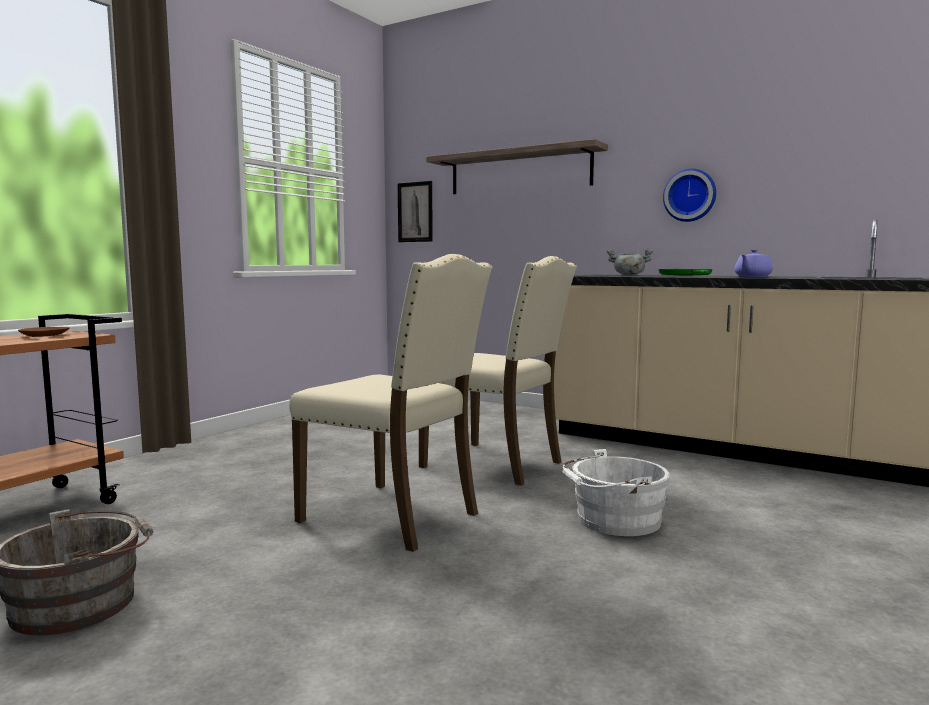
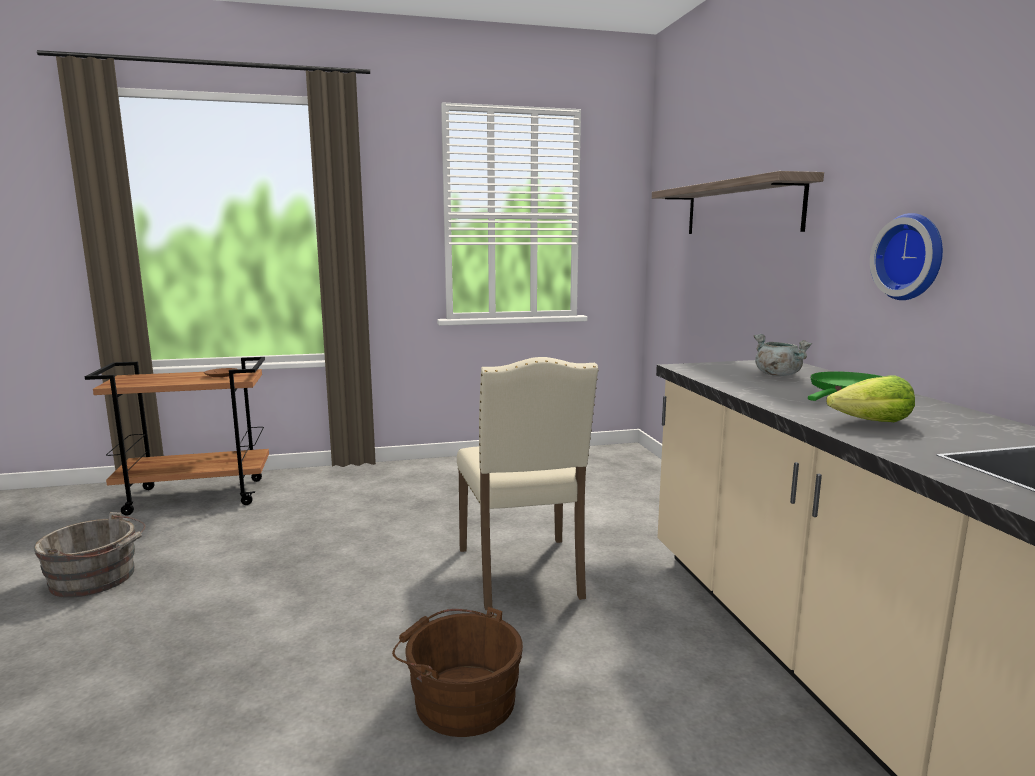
camera: 45 degrees right, 5 degrees up
beige chair [289,254,492,552] -> none
picture [398,181,433,242] -> none
white bucket [563,449,670,536] -> brown bucket [392,607,523,737]
purple teapot [734,249,773,277] -> lettuce [826,375,915,422]

